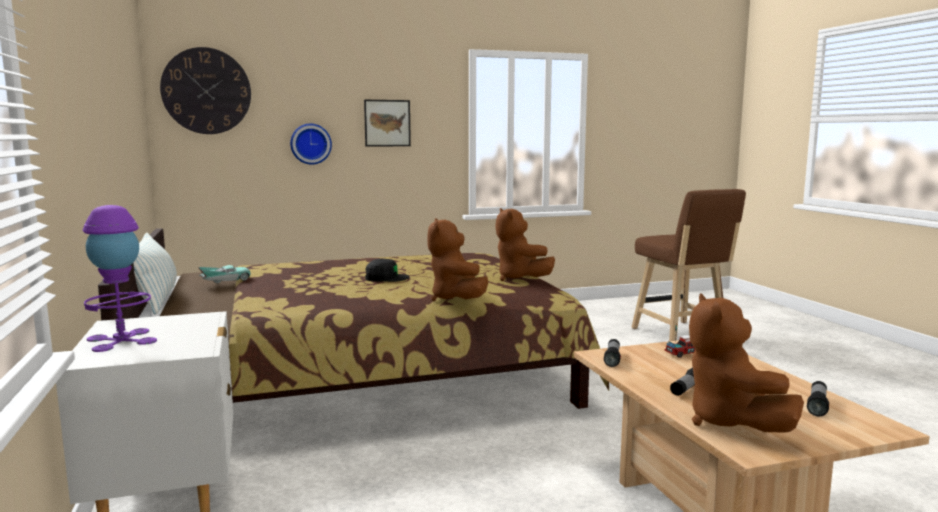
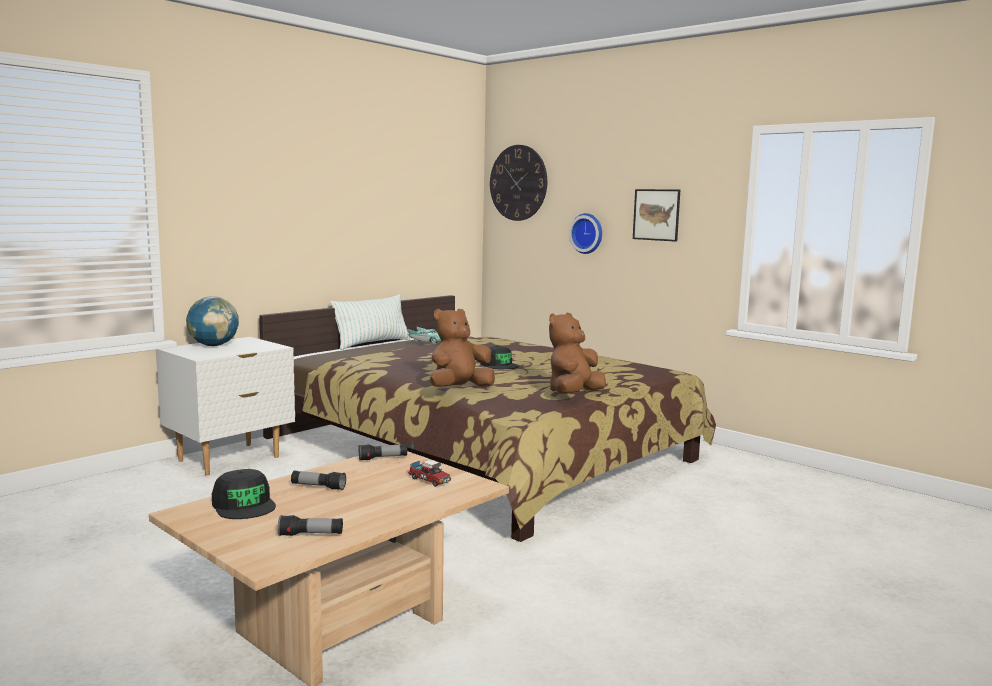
camera: 60 degrees right, 0 degrees up
purple table lamp [83,205,157,352] -> globe [186,296,239,346]
brown stool [631,189,746,341] -> none
brown plush toy [689,293,804,433] -> black cap [212,469,276,519]

